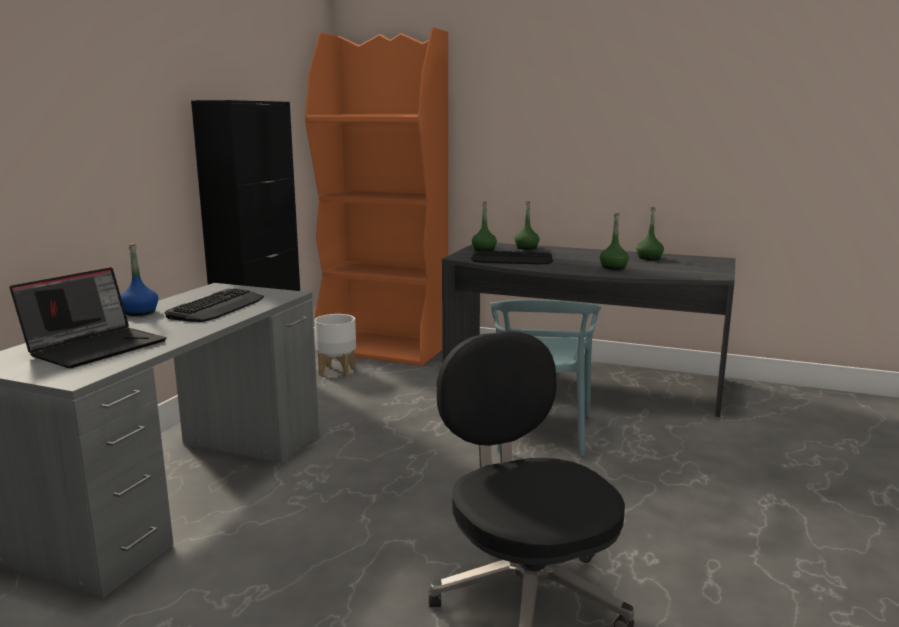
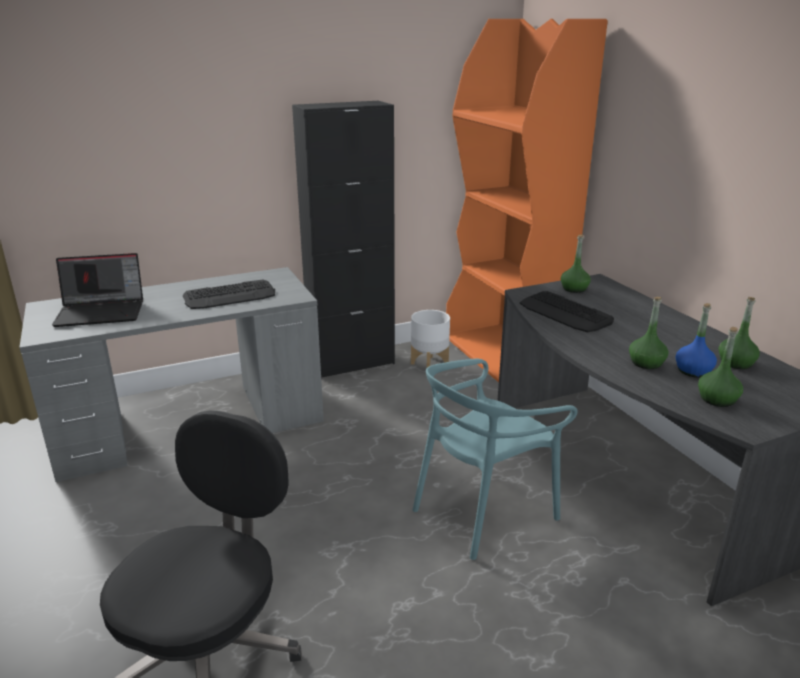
camera: 45 degrees right, 10 degrees up
blue bottle [120,243,158,316] -> blue bottle moved to [676,303,717,378]
green bottle [514,200,540,250] -> green bottle moved to [698,327,743,407]

